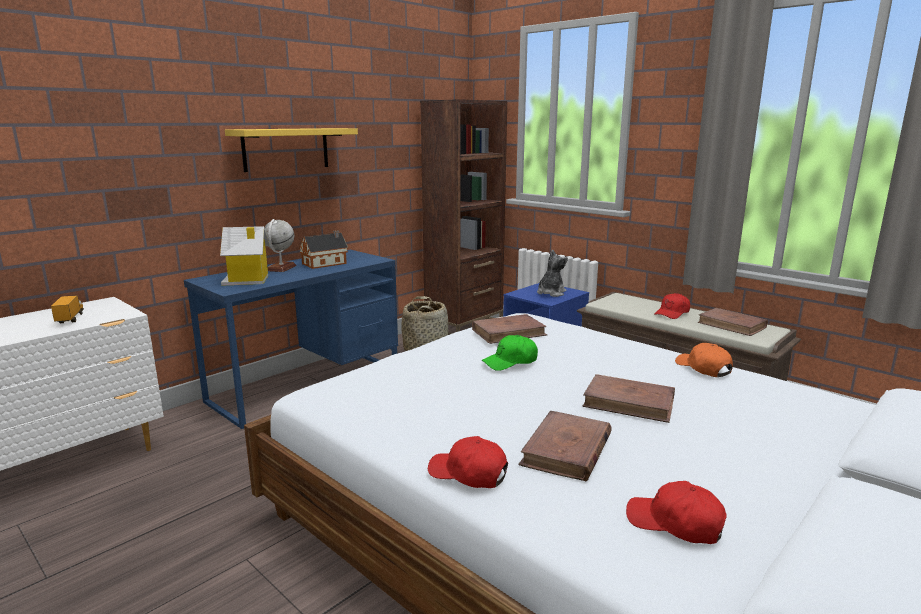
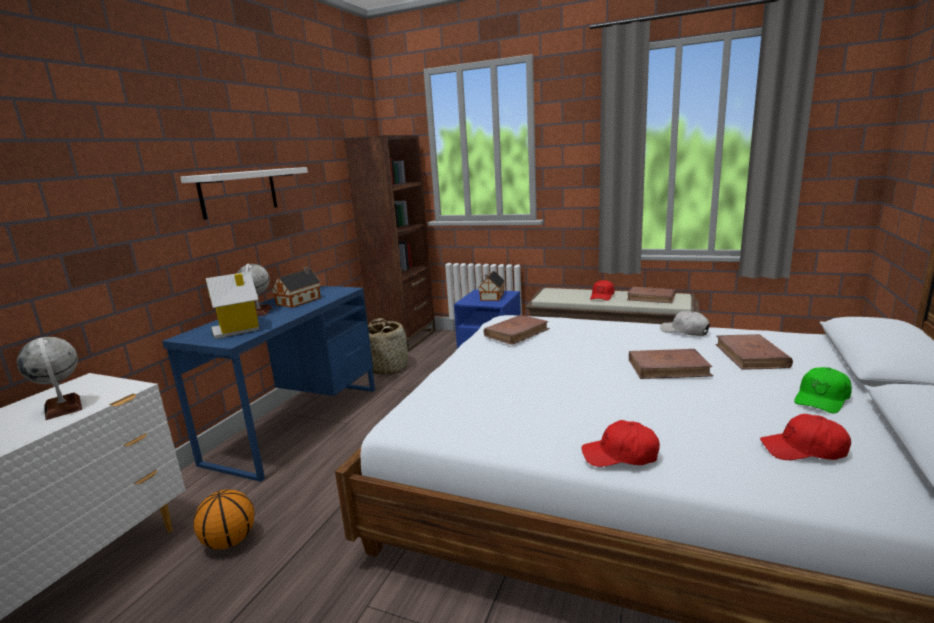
camera: 20 degrees left, 0 degrees up
toy truck [51,295,84,323] -> globe [17,337,83,420]
yellow shelf [225,128,358,172] -> white shelf [180,167,308,220]
green cap [482,335,538,371] -> green cap moved to [794,367,852,414]
brown book [519,411,612,481] -> brown book moved to [715,334,793,369]
plush toy [537,250,568,297] -> toy house [478,271,505,301]
orange cap [675,343,733,377] -> white cap [660,311,710,336]
none -> basketball [193,489,255,549]

